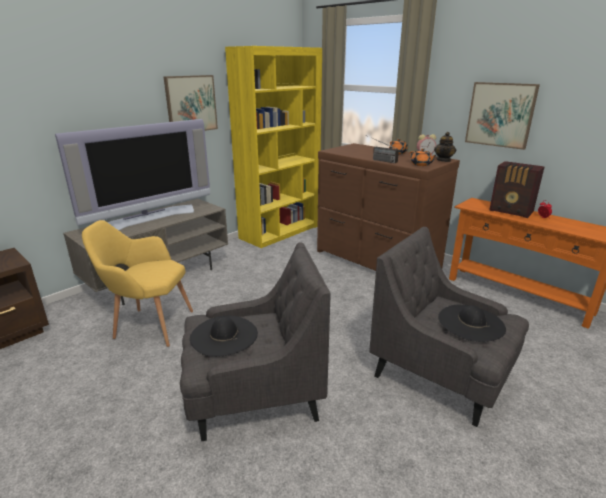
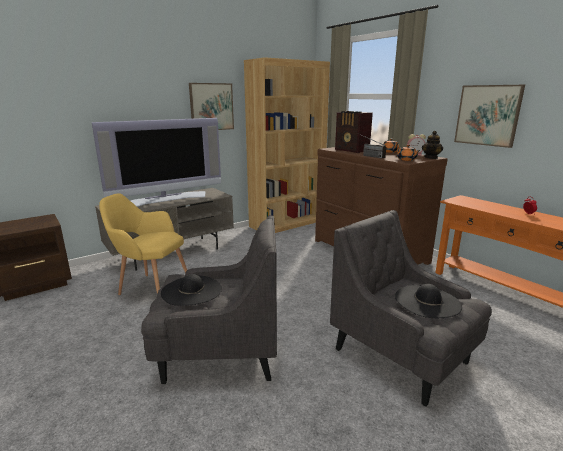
camera: 10 degrees right, 5 degrees down
yellow bookcase [225,46,322,248] -> brown bookcase [244,57,330,233]
radio [489,161,544,218] -> radio moved to [335,111,373,153]

